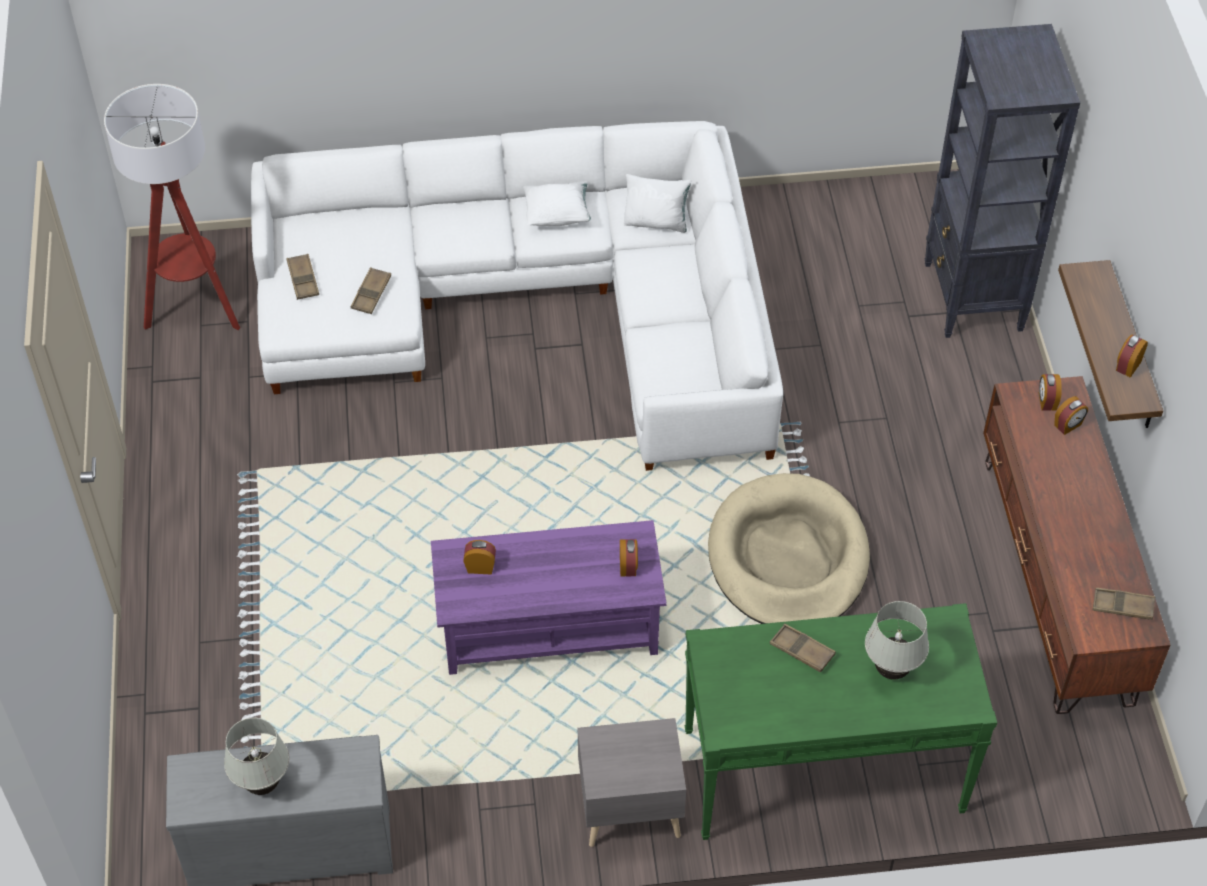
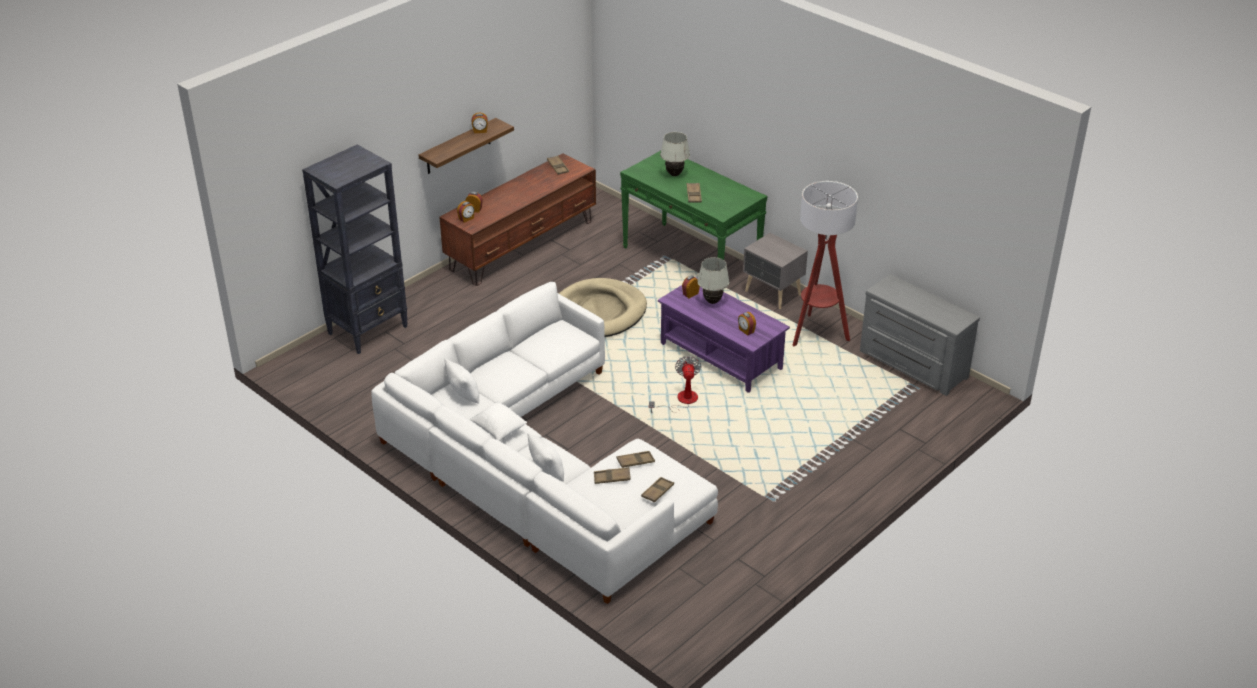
camera: 130 degrees left, 15 degrees down
floor lamp [104,84,240,330] -> floor lamp moved to [792,181,858,346]
white table lamp [224,718,290,795] -> white table lamp moved to [697,257,729,304]
none -> white pillow [527,433,564,482]
none -> brown tray [594,467,631,484]
none -> fan [649,356,701,413]

